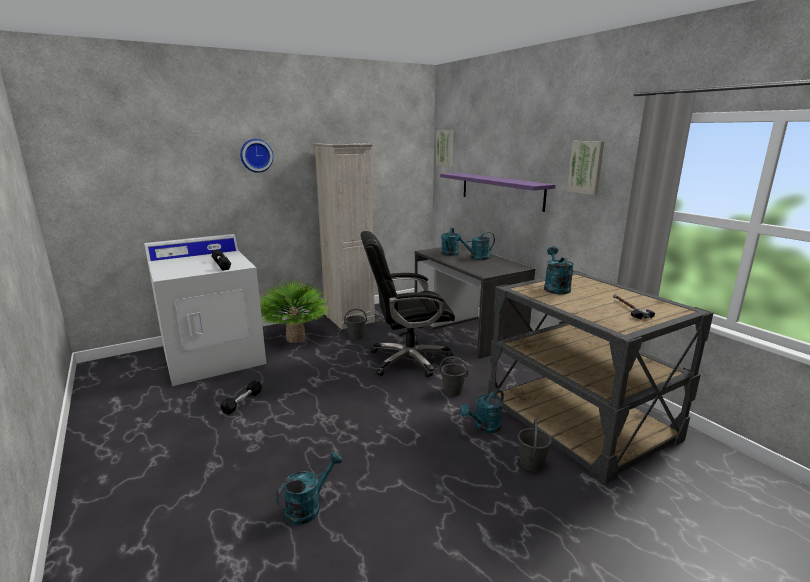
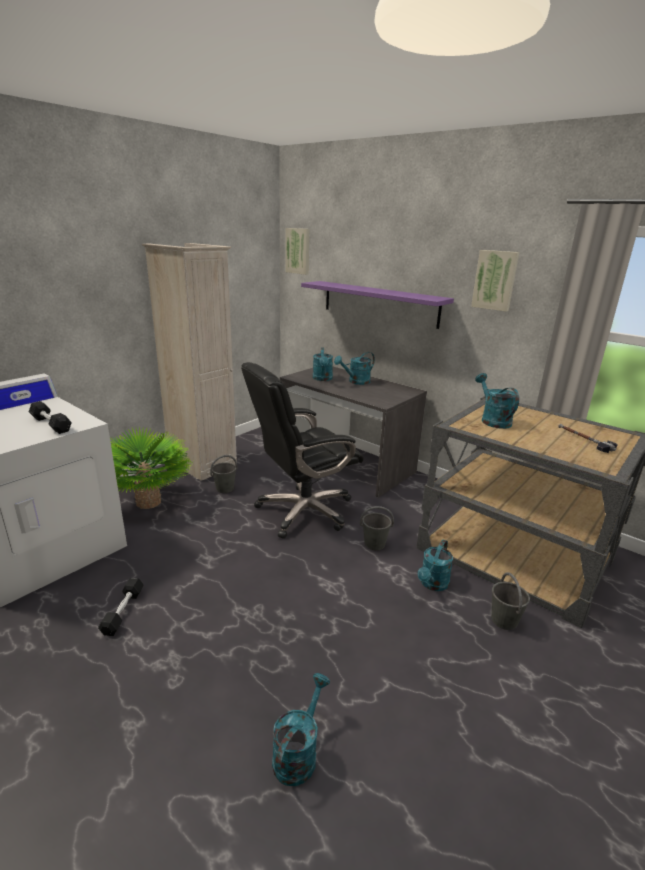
camera: 20 degrees left, 5 degrees up
wall clock [240,139,273,173] -> none

